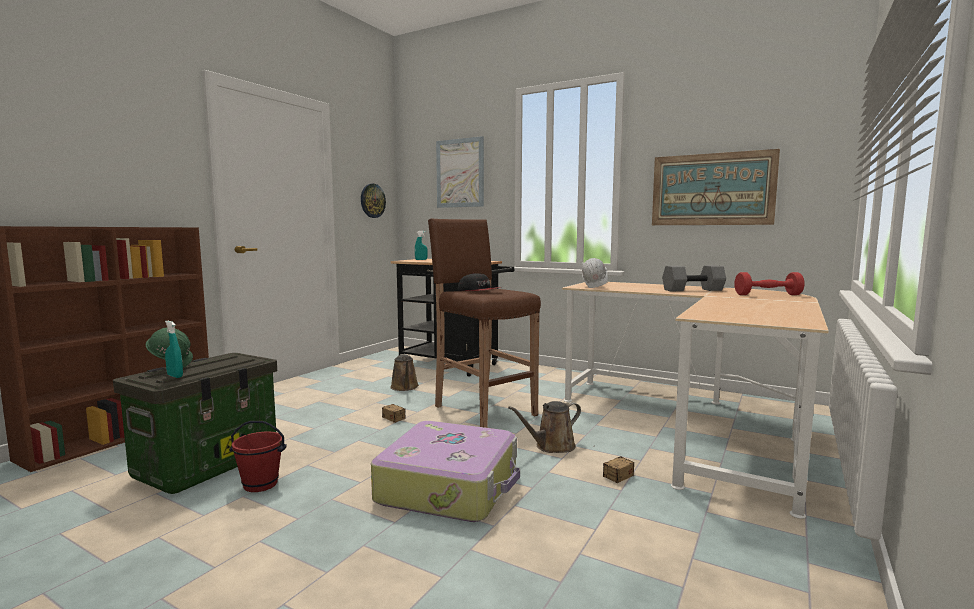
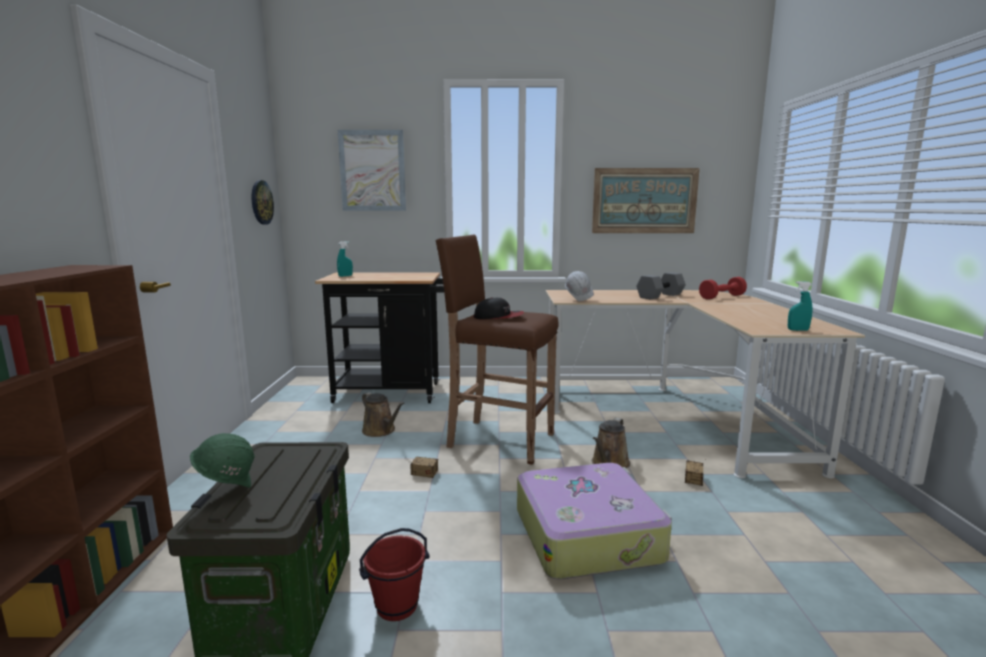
camera: 30 degrees left, 5 degrees up
turquoise spray bottle [165,321,183,378] -> turquoise spray bottle moved to [788,281,812,331]

